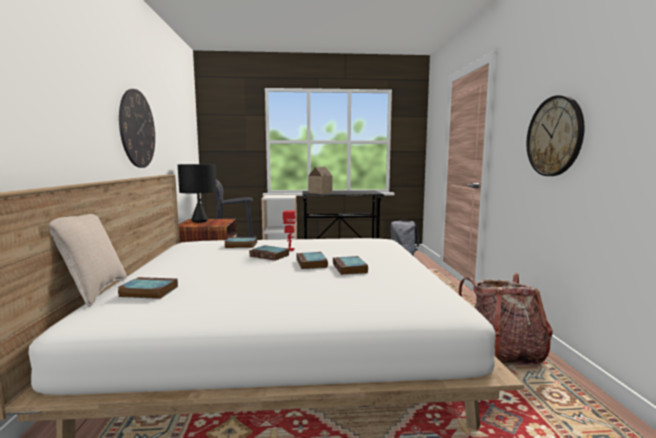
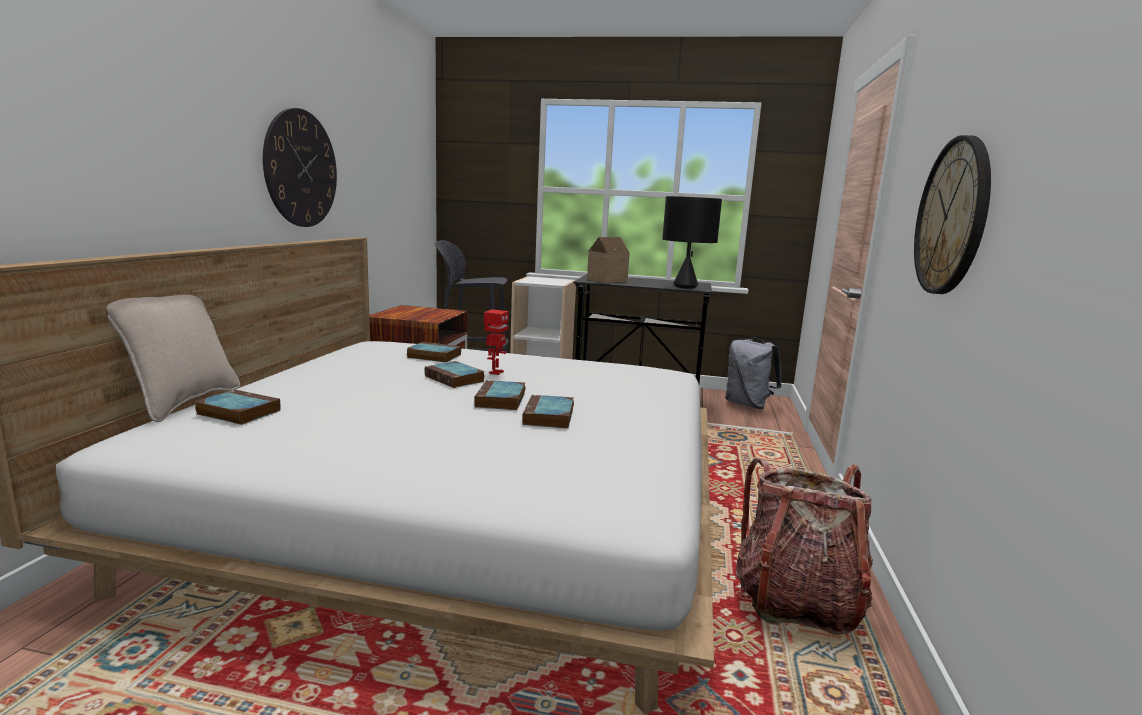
camera: 15 degrees right, 5 degrees up
black table lamp [178,164,217,223] -> black table lamp moved to [662,196,722,289]

